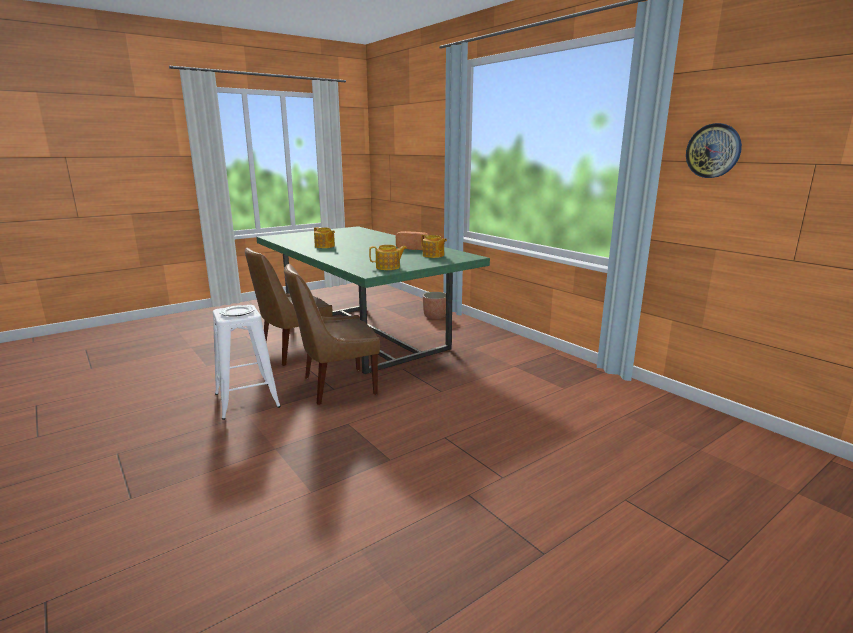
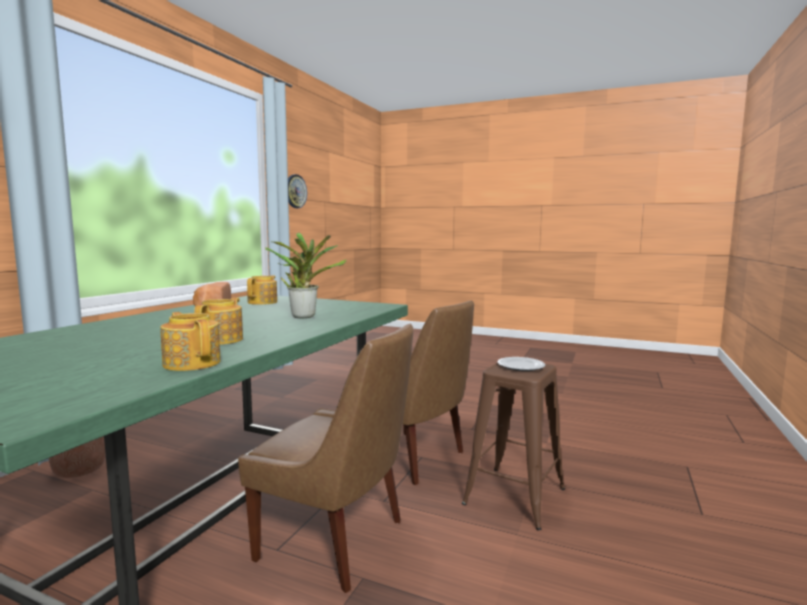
camera: 120 degrees left, 10 degrees down
white stool [213,305,281,420] -> brown stool [462,363,565,530]
teapot [369,245,407,270] -> teapot moved to [160,312,221,371]
none -> potted plant [265,233,347,318]

